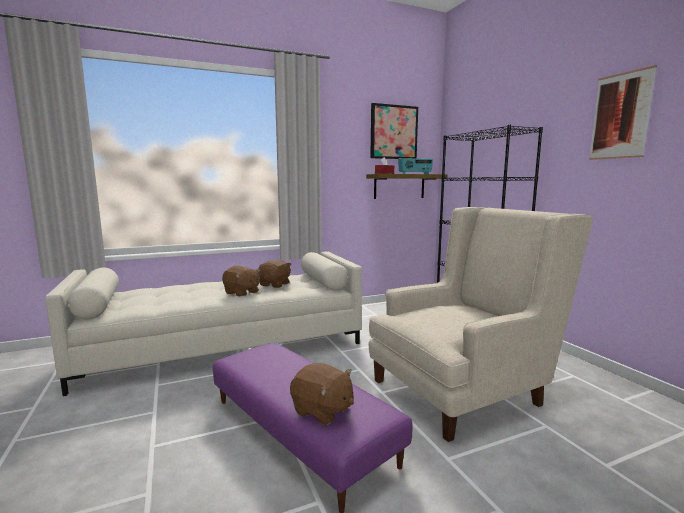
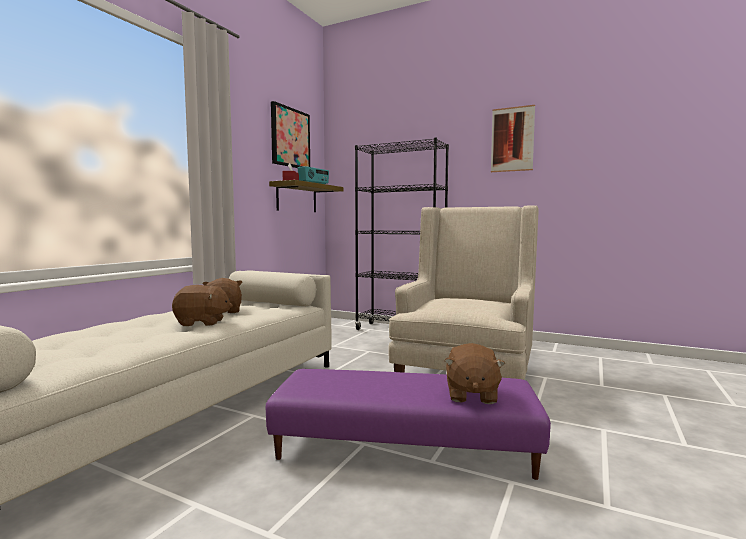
camera: 40 degrees left, 5 degrees down
brown plush toy [290,363,354,425] -> brown plush toy turned 105 degrees clockwise [444,343,505,404]

